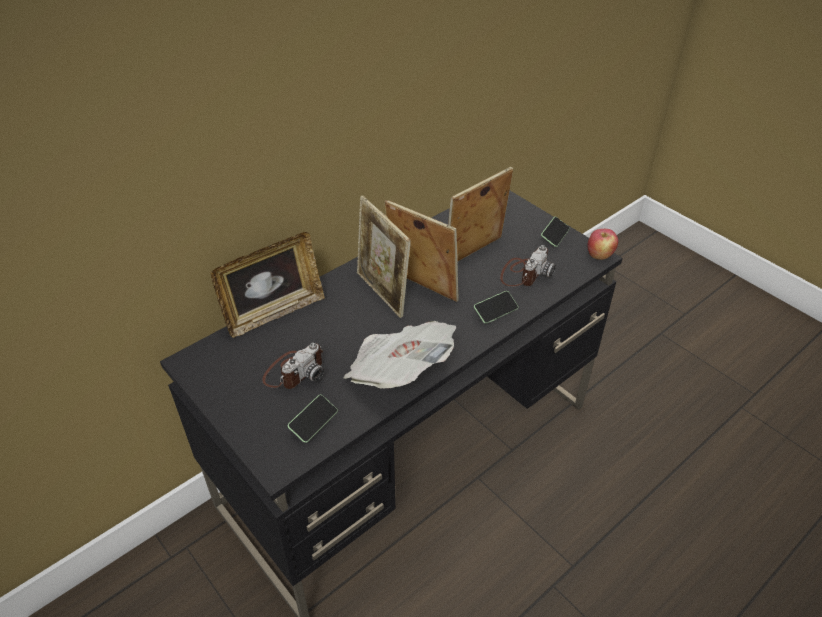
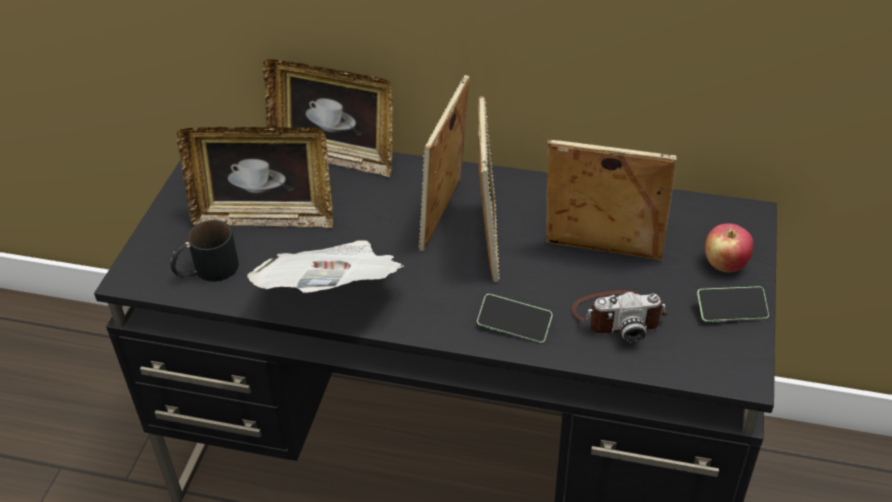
camera: 55 degrees right, 0 degrees up
camera [262,343,324,389] -> picture frame [177,127,333,228]
phone [288,395,338,443] -> black mug [171,220,239,282]
apple [588,229,618,260] -> apple moved to [705,223,753,272]

